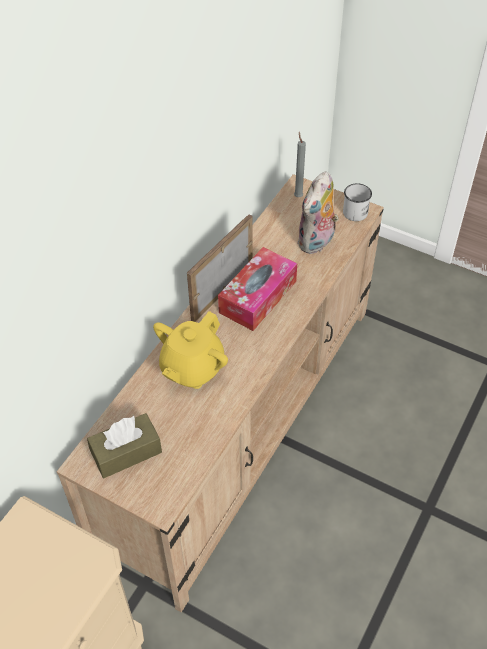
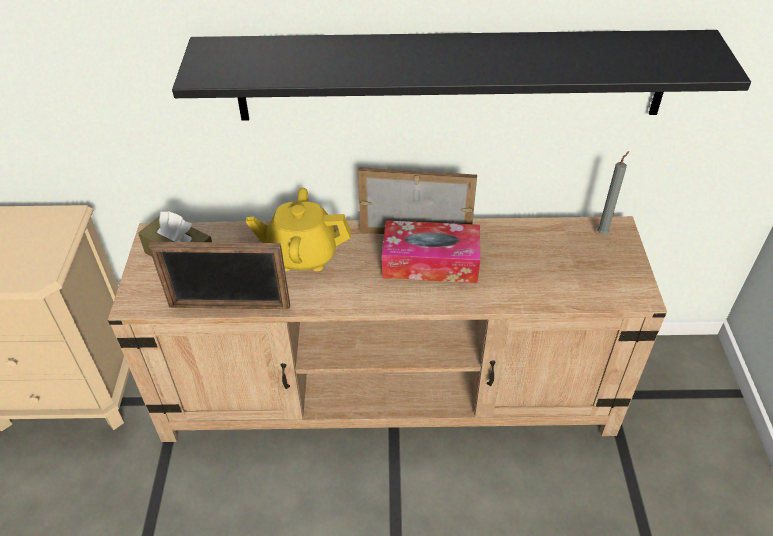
camera: 60 degrees right, 5 degrees down
plush toy [297,171,339,254] -> none
white mug [343,183,372,221] -> none
none -> picture frame [148,242,290,309]
none -> black shelf [172,30,751,120]

